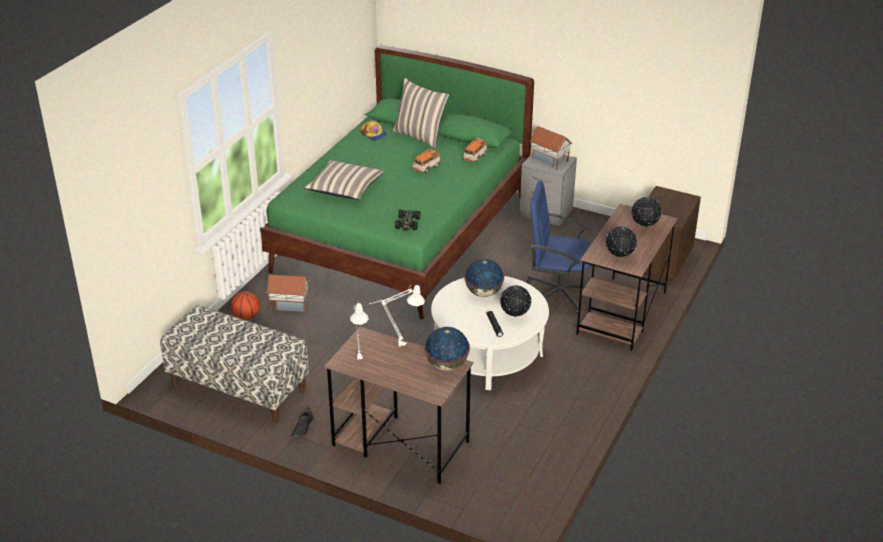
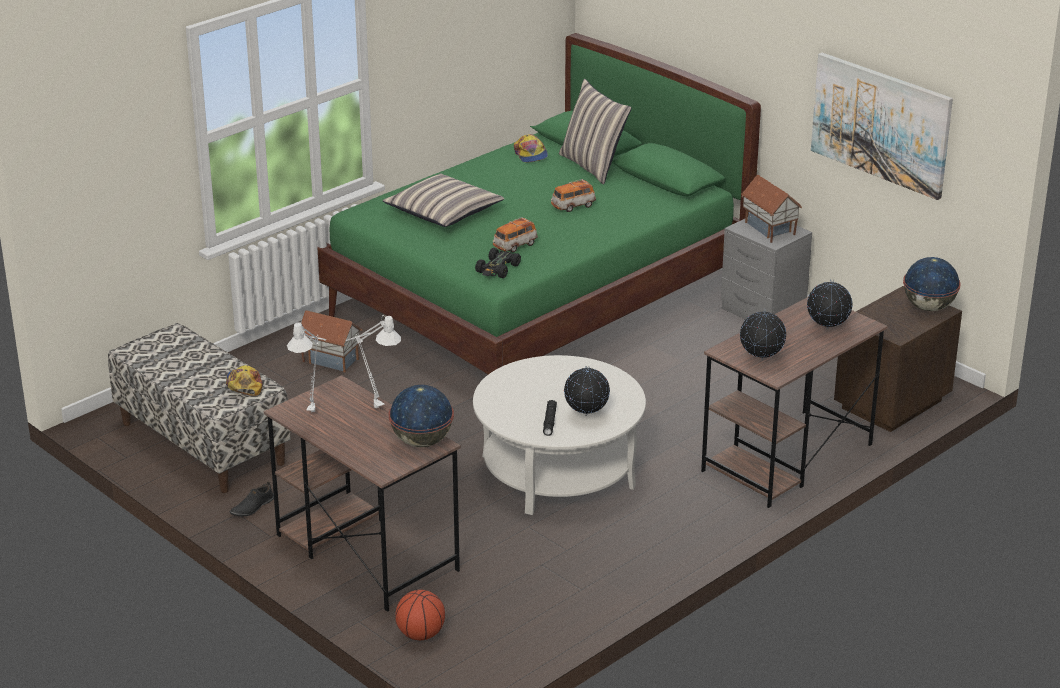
camera: 20 degrees right, 5 degrees down
basketball [231,291,260,320] -> basketball moved to [395,590,445,640]
toy car [463,138,487,162] -> toy car moved to [493,217,538,253]
globe [464,259,504,297] -> globe moved to [903,257,961,311]
blue office chair [527,181,592,314] -> none
none -> cap [226,365,263,396]
none -> picture [811,53,953,200]

